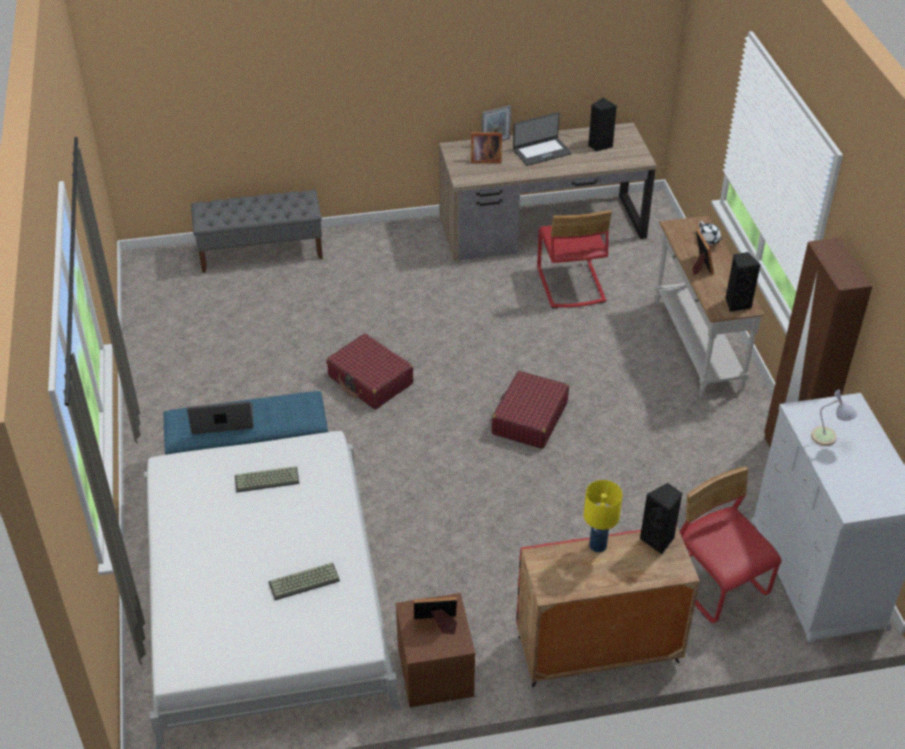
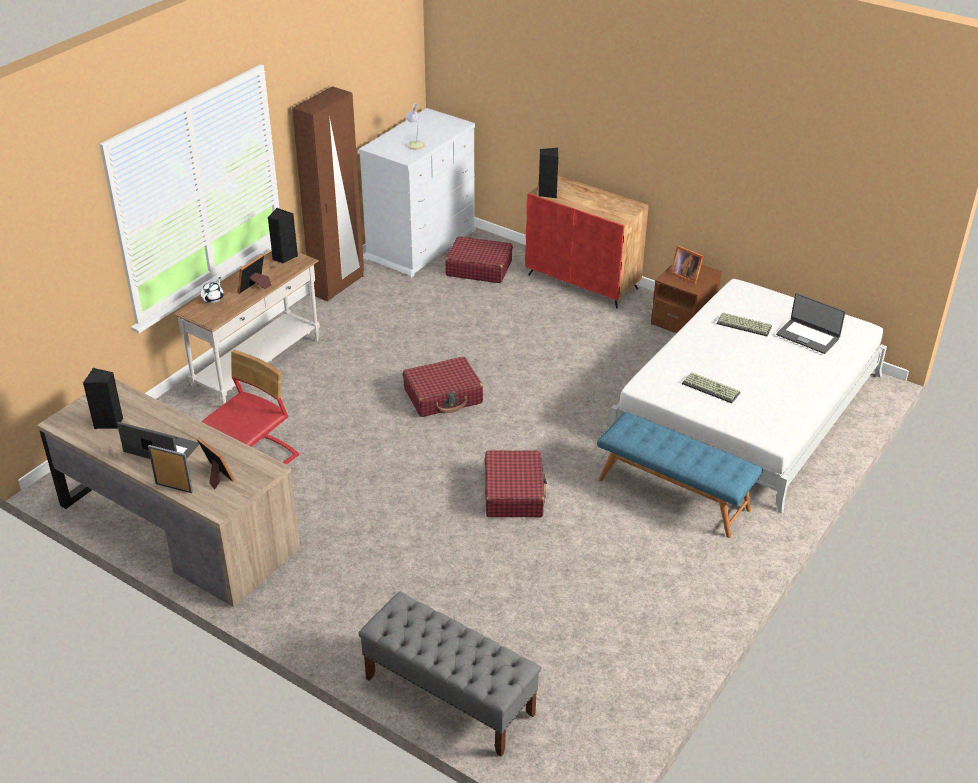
camera: 135 degrees left, 5 degrees down
laptop [187,401,254,434] -> laptop moved to [776,293,845,354]
yellow table lamp [584,480,623,552] -> none
red chair [680,466,781,623] -> red suitcase [445,237,513,283]

